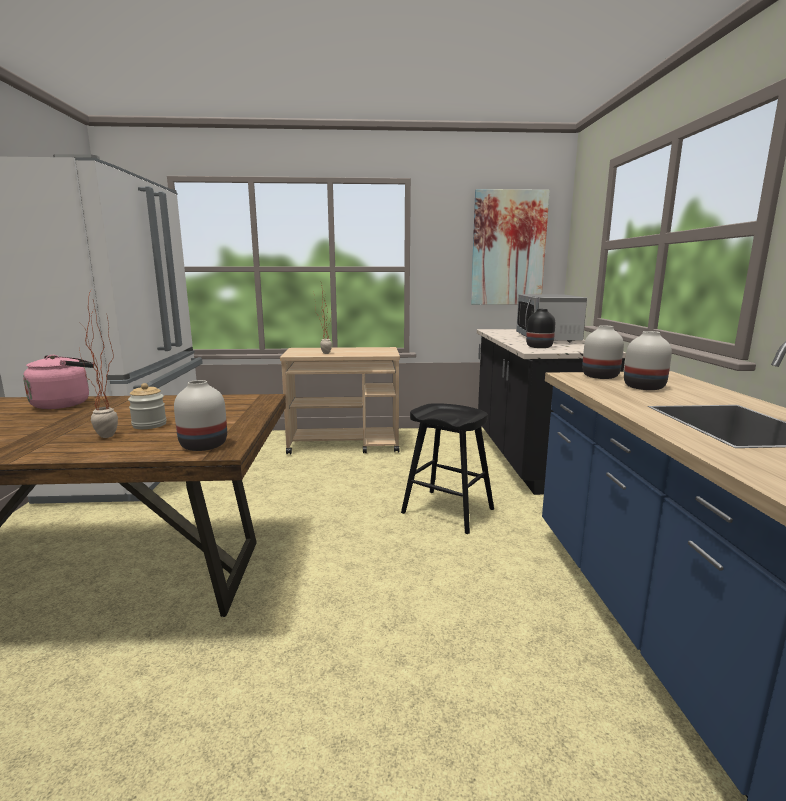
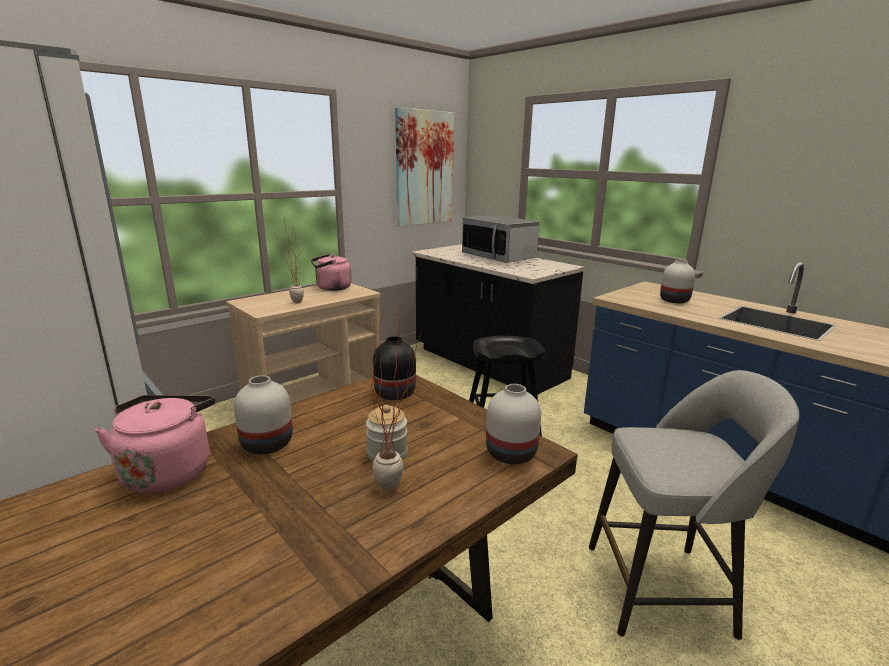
camera: 40 degrees left, 5 degrees up
black vase [526,309,555,348] -> black vase moved to [373,336,416,400]
white vase [582,325,624,379] -> white vase moved to [234,375,293,454]
none -> pink kettle [311,254,352,291]
none -> grey stool [589,370,800,640]

